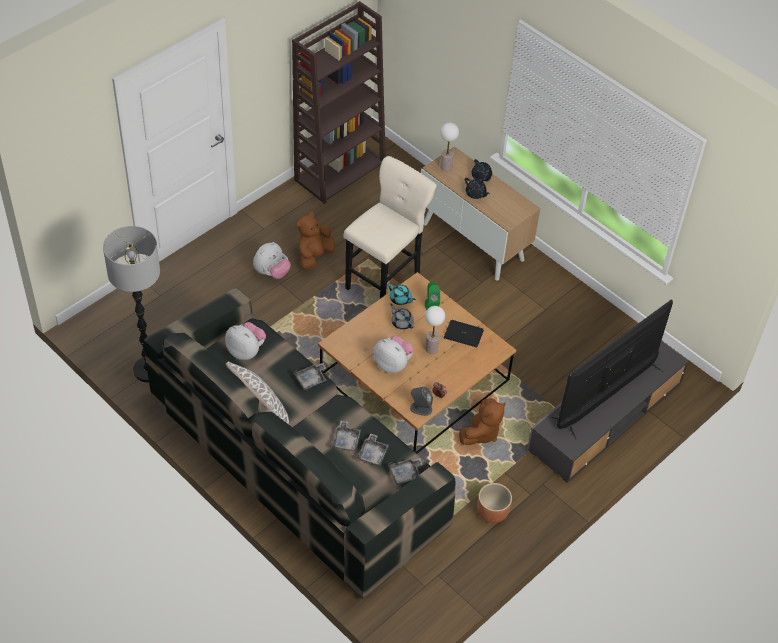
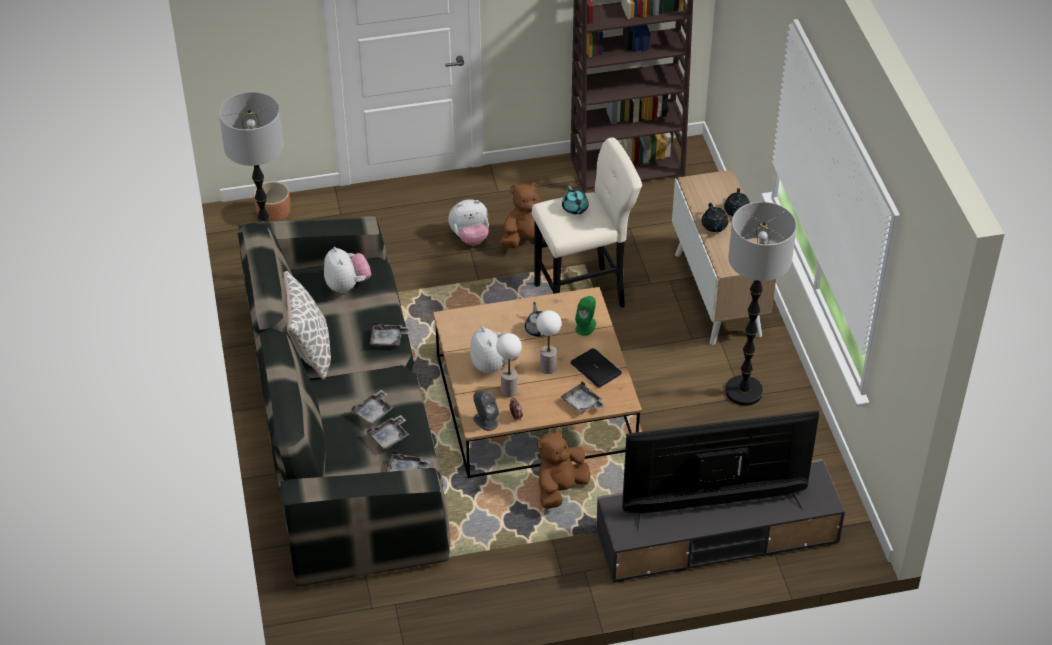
camera: 35 degrees right, 5 degrees down
turquoise teapot [388,284,416,305] -> turquoise teapot moved to [562,186,589,215]
table lamp [440,122,459,171] -> table lamp moved to [496,333,522,397]
brown plush toy [459,398,506,445] -> brown plush toy turned 150 degrees clockwise [537,429,590,509]
brown planter [477,483,512,523] -> brown planter moved to [254,181,290,222]
none -> grey tray [560,381,606,413]
none -> floor lamp [725,202,797,406]

